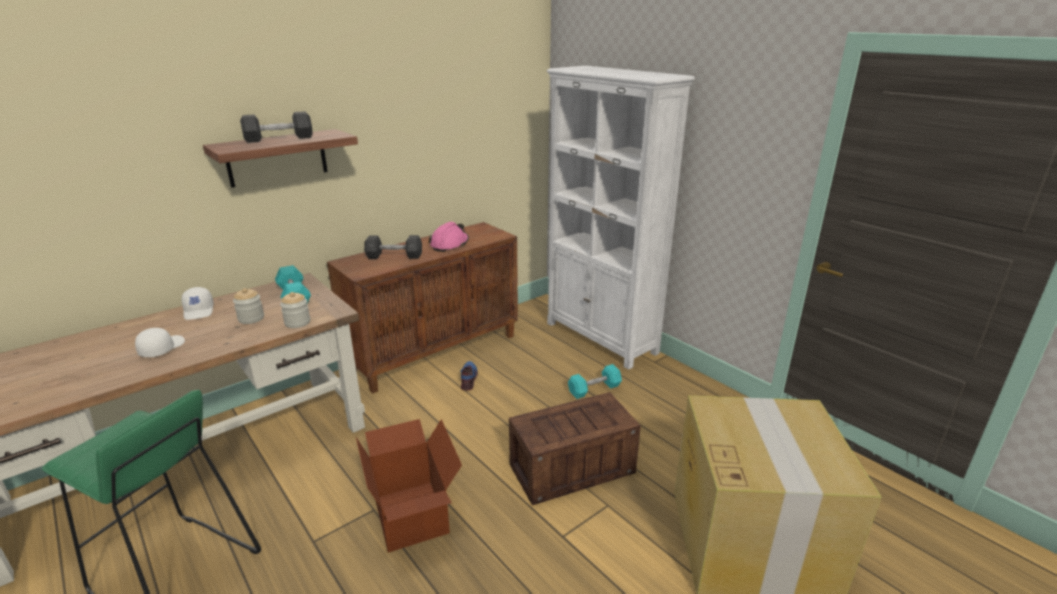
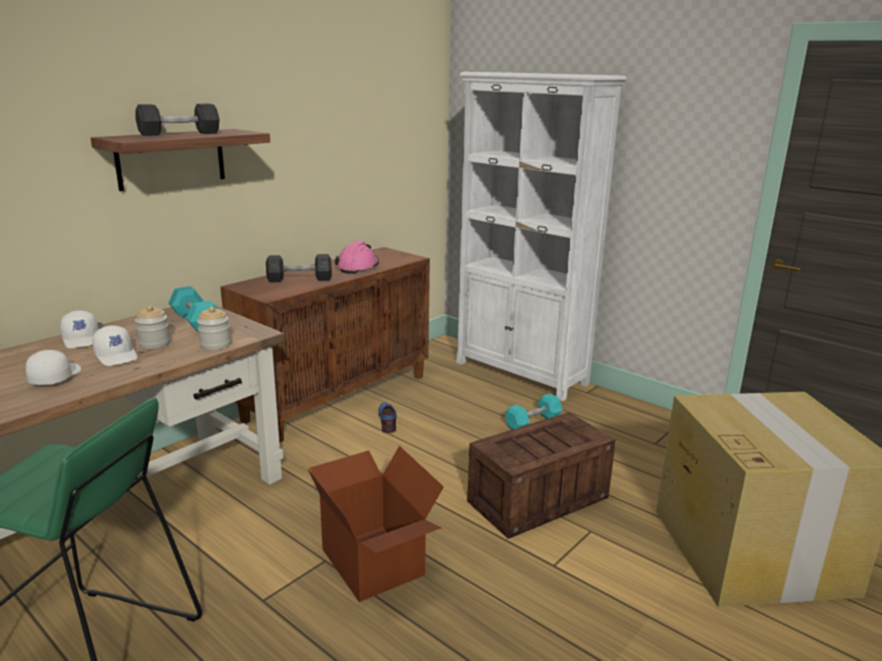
camera: 10 degrees left, 5 degrees down
none -> white cap [92,325,138,366]

